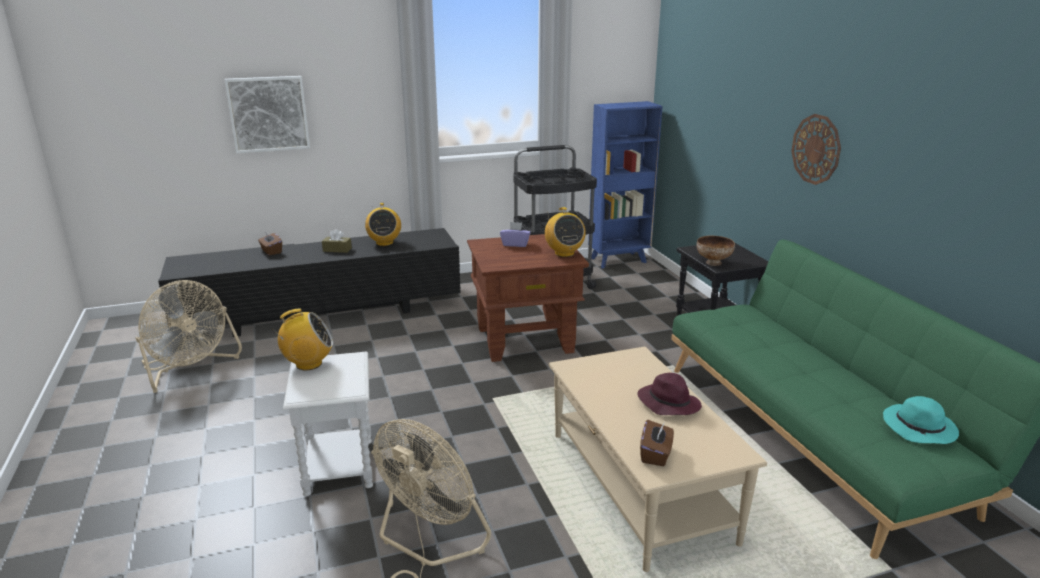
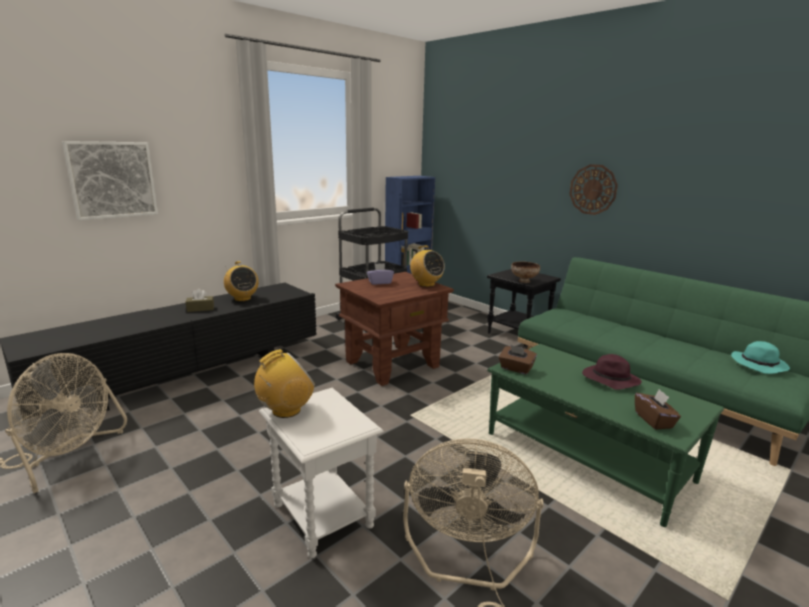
camera: 25 degrees left, 5 degrees down
brown tissue box [258,232,282,255] -> brown tissue box moved to [499,345,537,374]
beige coffee table [549,346,767,572] -> green coffee table [488,344,724,527]

